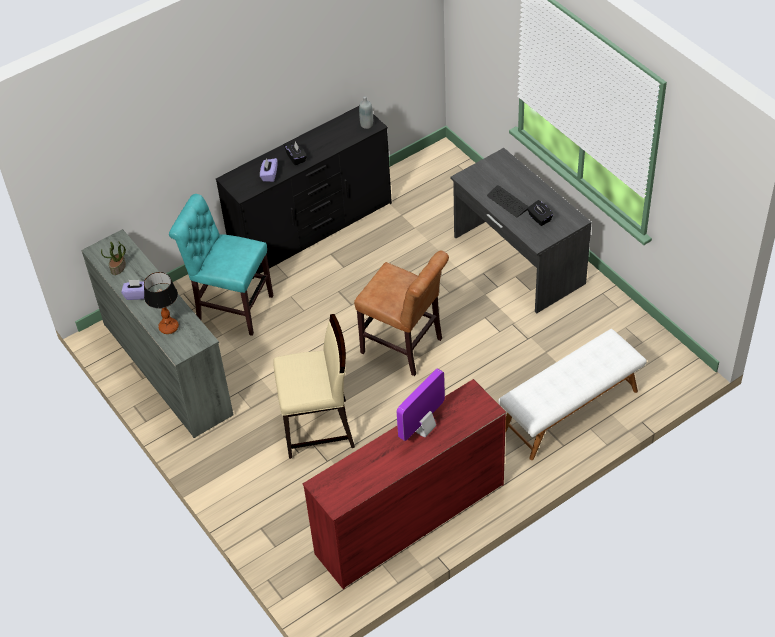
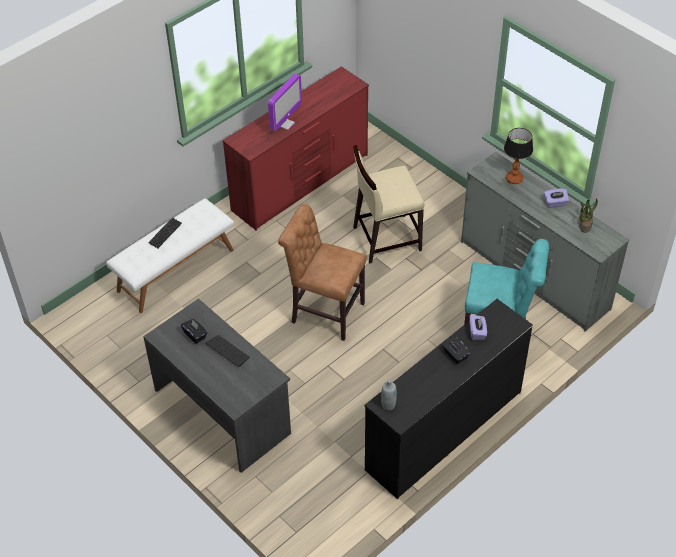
camera: 170 degrees right, 0 degrees up
none -> keyboard [148,218,182,248]

